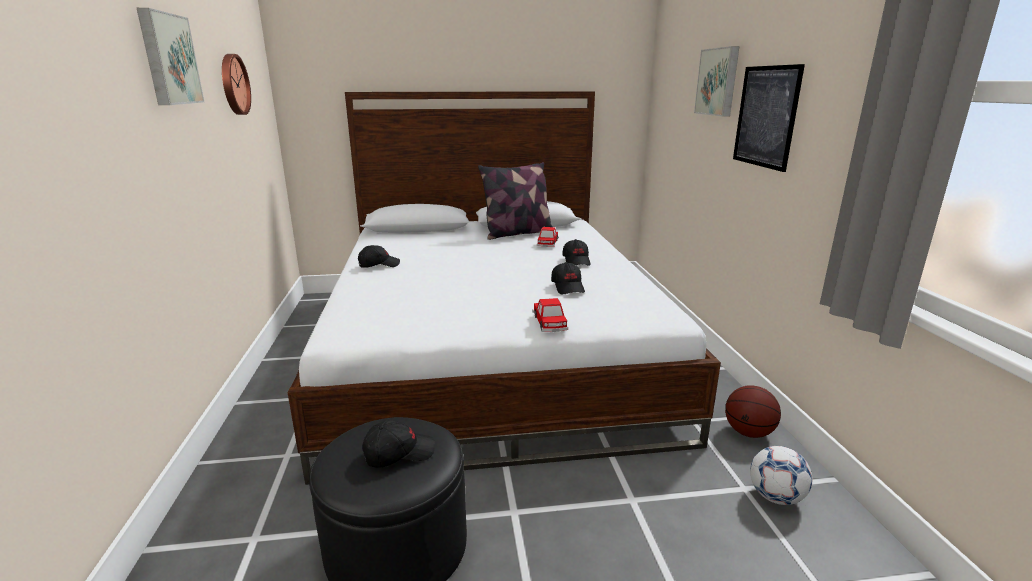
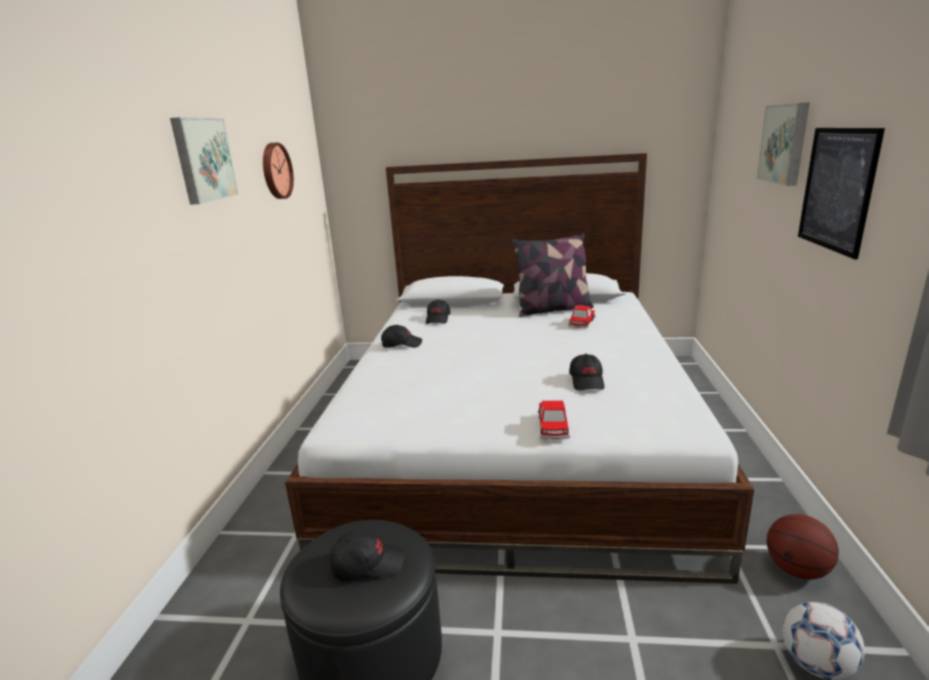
camera: 15 degrees right, 0 degrees up
black cap [562,239,591,266] -> black cap moved to [426,299,450,324]

